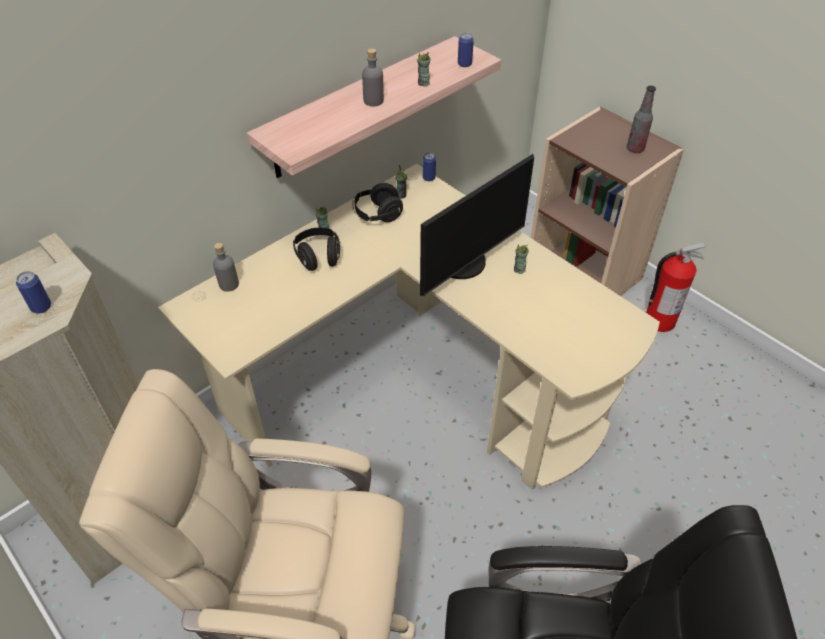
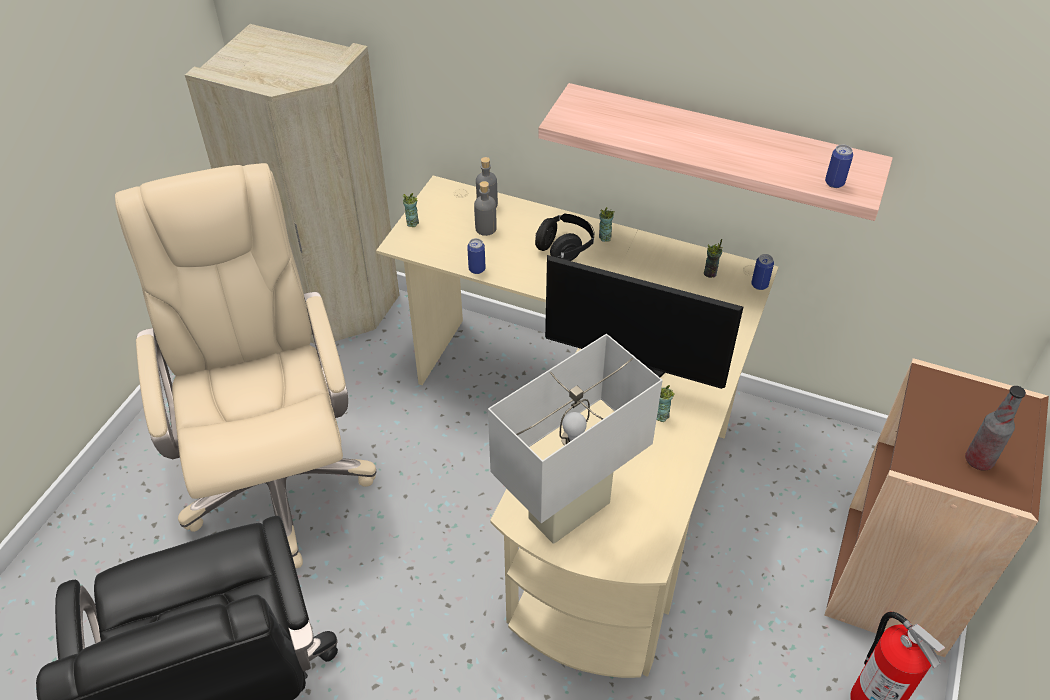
camera: 65 degrees right, 0 degrees up
can [16,271,51,314] -> can moved to [467,238,486,274]
black headphones [352,183,403,222] -> none
grey bottle [362,48,384,106] -> grey bottle moved to [474,181,497,236]
cup [417,52,431,87] -> cup moved to [403,193,419,227]
none -> white table lamp [488,334,663,544]

